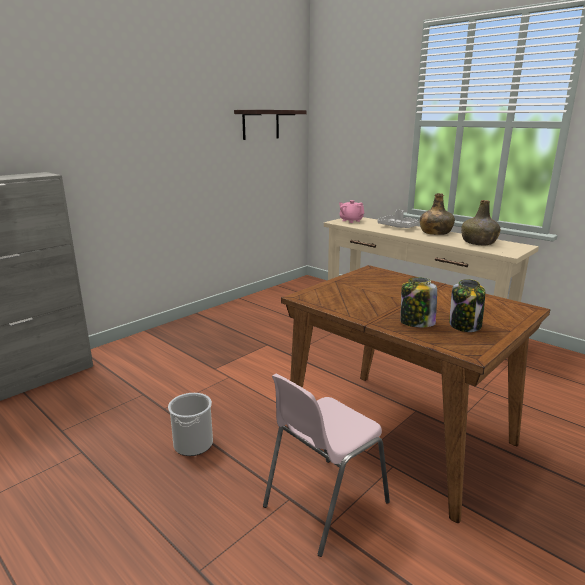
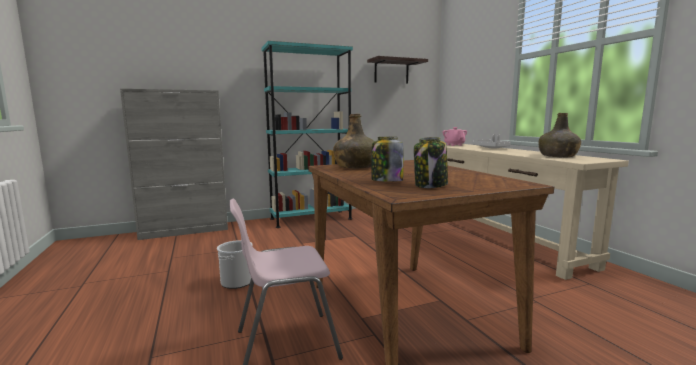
camera: 25 degrees right, 10 degrees down
green bottle [420,193,455,235] -> green bottle moved to [333,114,375,168]
none -> turquoise bookcase [261,41,353,228]

